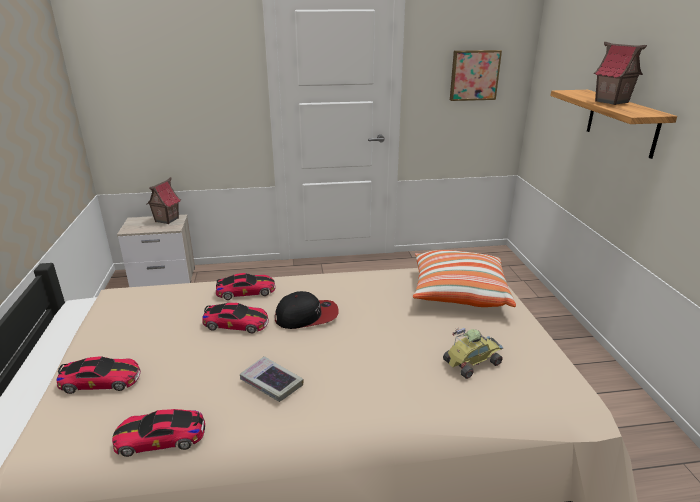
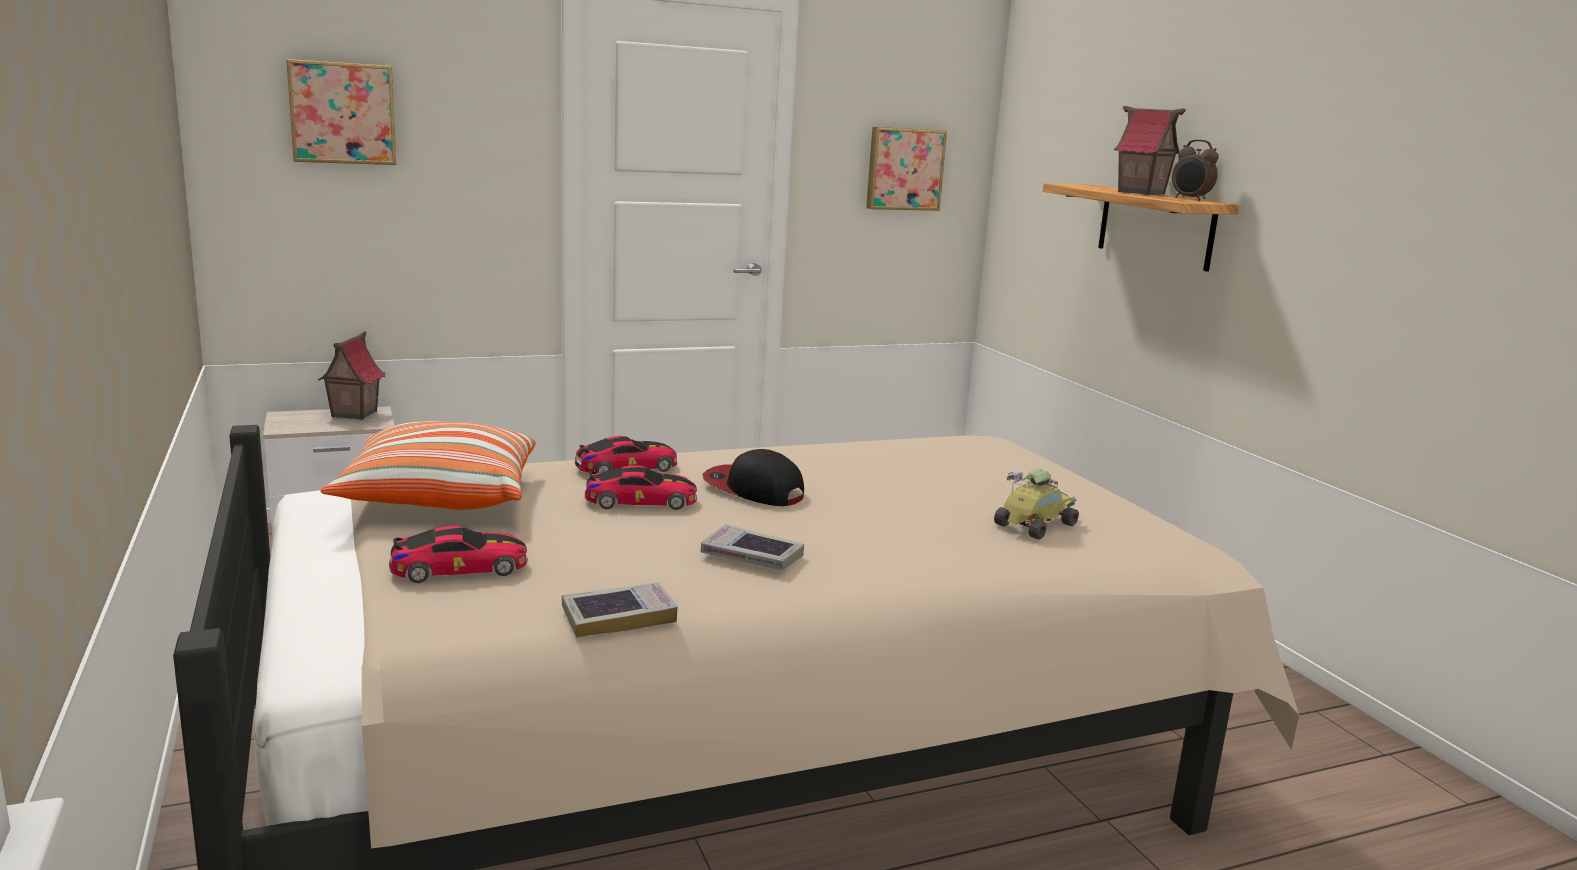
camera: 15 degrees left, 10 degrees down
toy car [112,409,205,457] -> book [562,582,678,638]
cap [275,291,339,329] -> cap turned 120 degrees counterclockwise [703,449,804,506]
pillow [413,250,516,307] -> pillow moved to [321,421,536,510]
none -> picture [286,59,396,165]
none -> alarm clock [1172,140,1219,201]

